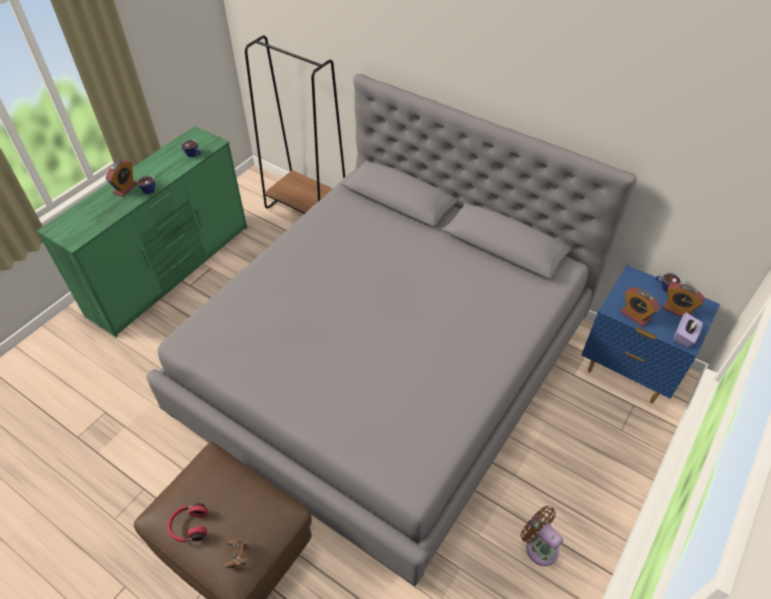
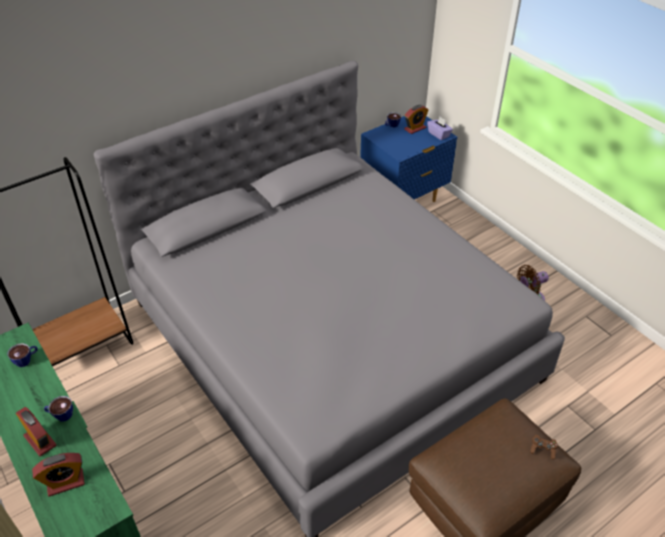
camera: 70 degrees left, 5 degrees down
red headphones [168,503,208,542] -> none
alarm clock [620,287,660,327] -> alarm clock moved to [32,453,85,497]

